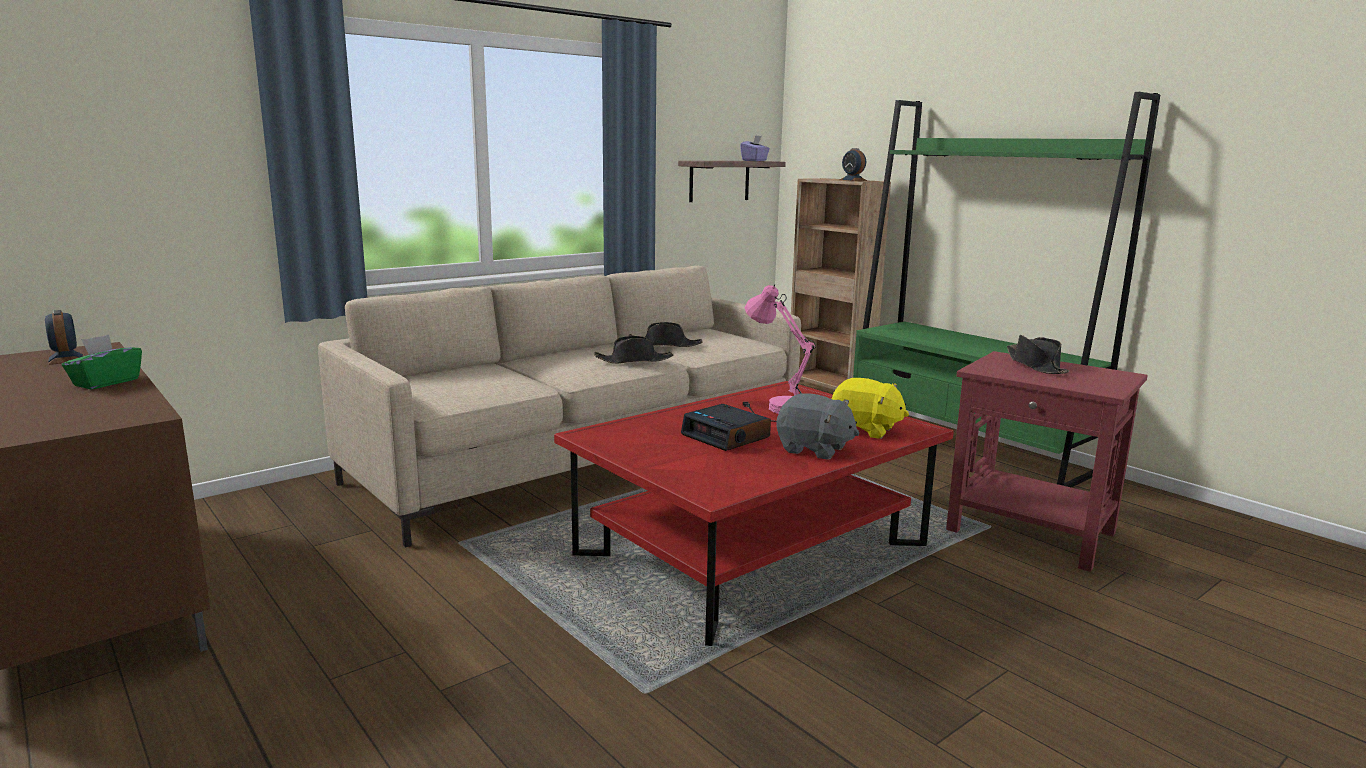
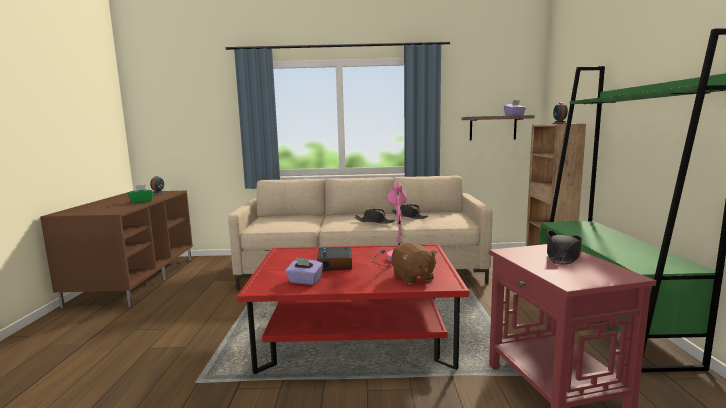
camera: 40 degrees right, 5 degrees down
grey plush toy [776,393,859,460] -> none
yellow plush toy [832,378,909,439] -> brown plush toy [391,243,437,285]
none -> purple tissue box [285,257,323,285]

